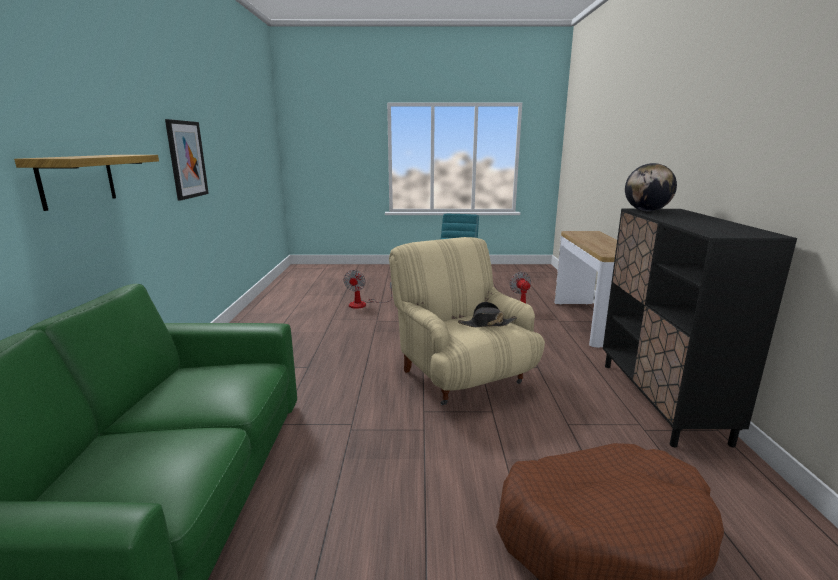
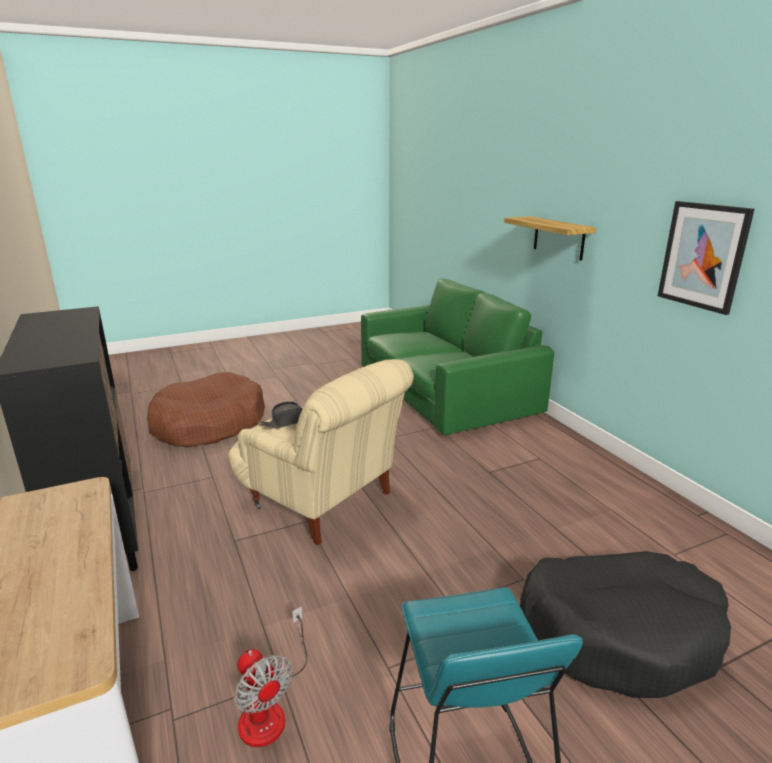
camera: 155 degrees right, 5 degrees up
fan [343,270,392,309] -> black dog bed [520,551,731,698]
globe [625,163,677,211] -> none

